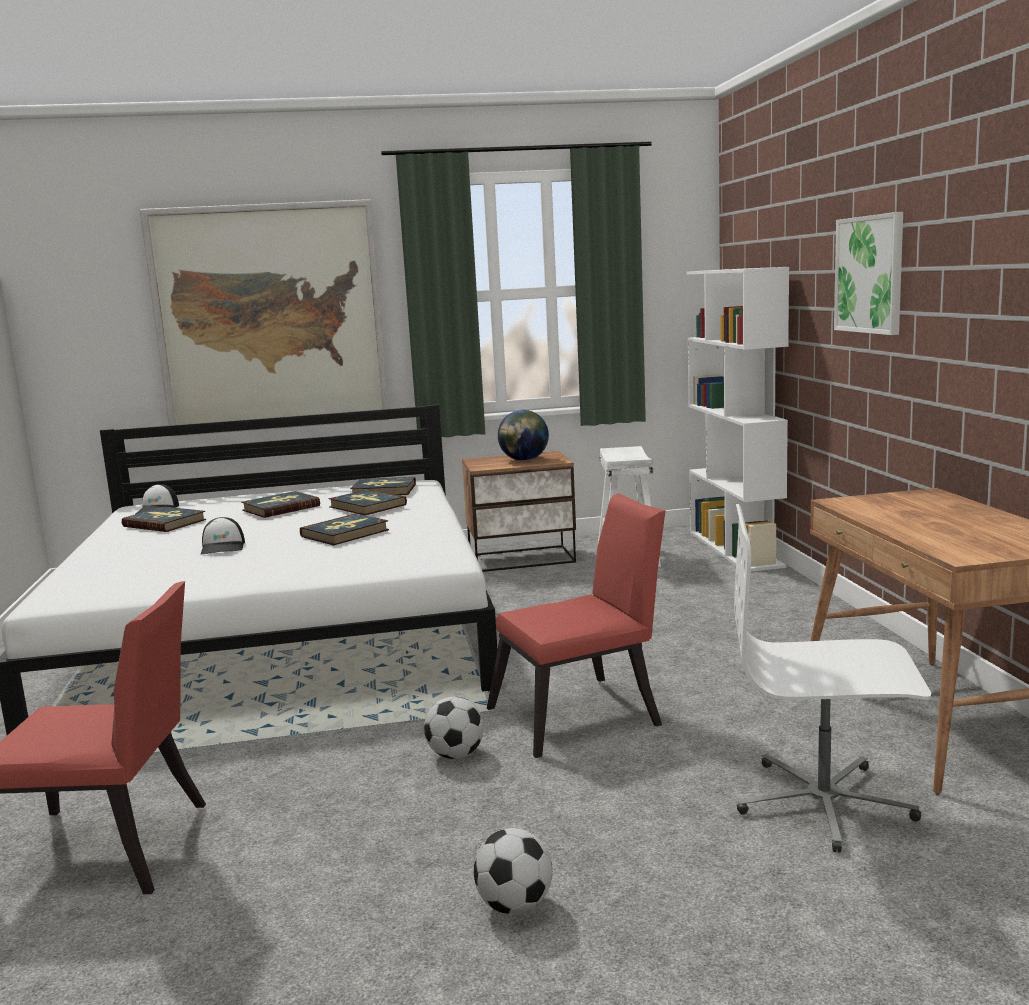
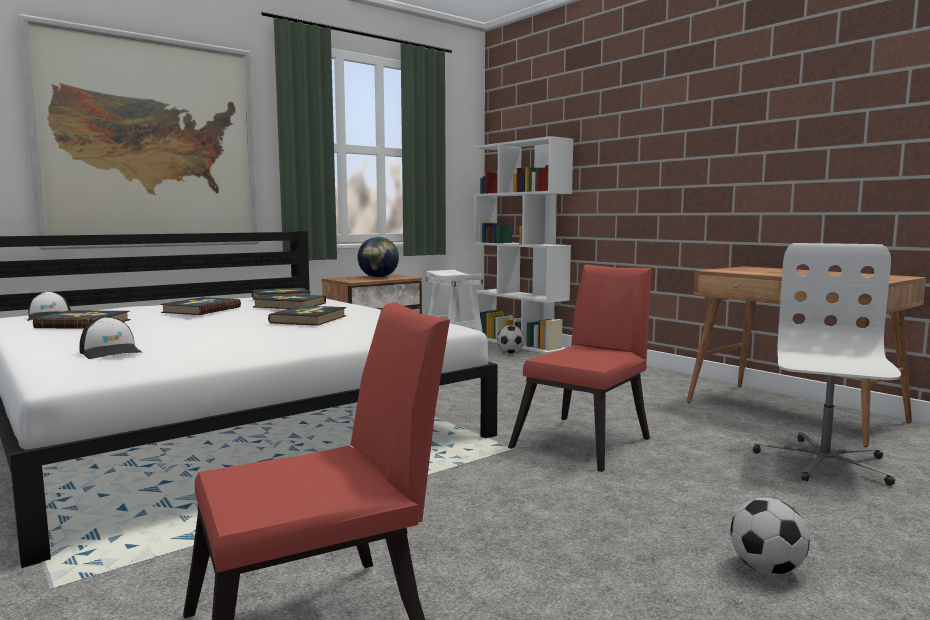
camera: 30 degrees left, 5 degrees down
cap [201,517,245,555] -> cap moved to [79,317,142,359]
football [424,697,484,759] -> football moved to [497,325,524,353]
white office chair [734,504,931,852] -> white office chair turned 135 degrees clockwise [753,243,901,485]
picture [834,212,903,335] -> none

